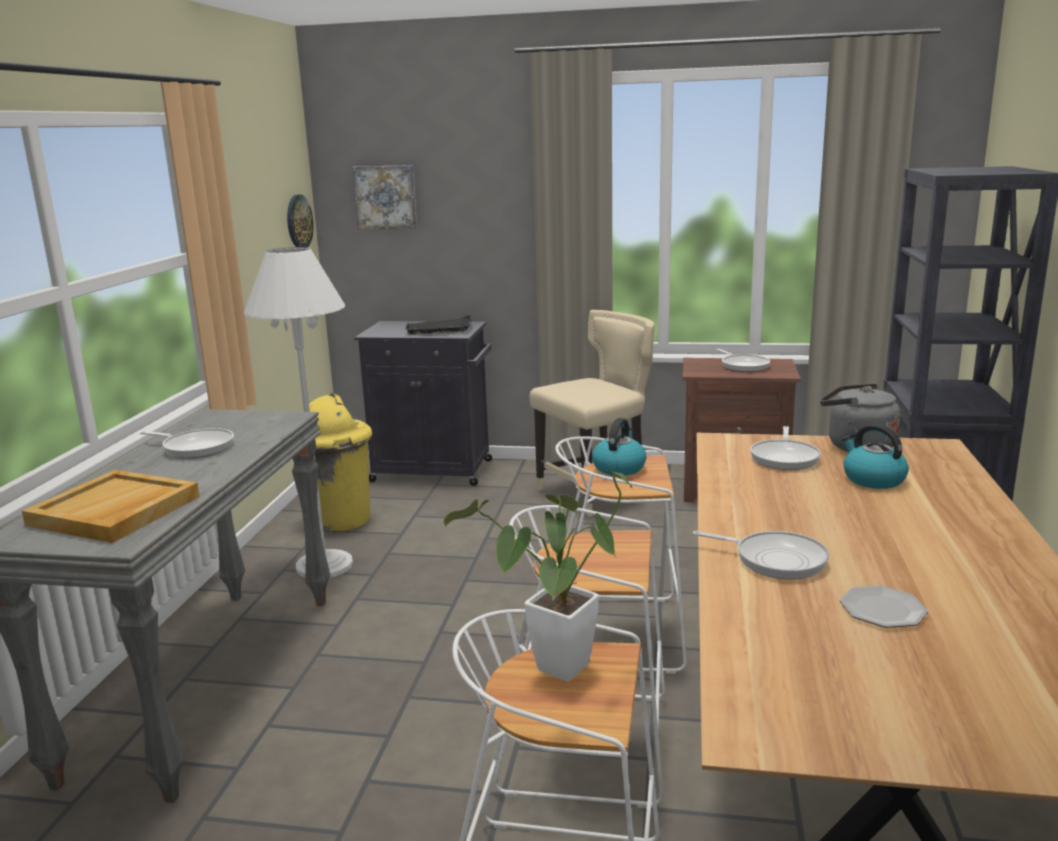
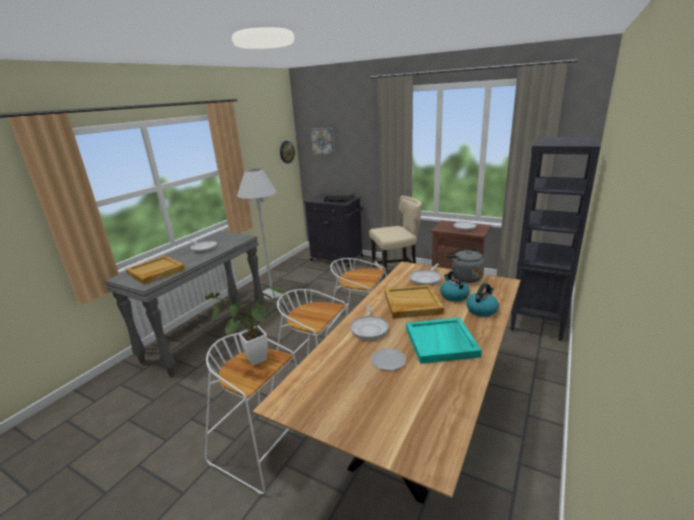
camera: 20 degrees right, 5 degrees up
yellow trash can [303,393,372,532] -> none
kettle [592,418,646,476] -> kettle moved to [466,283,499,317]
frying pan [693,531,829,579] -> frying pan turned 45 degrees clockwise [350,305,389,340]
none -> beige tray [385,285,444,319]
none -> turquoise tray [406,317,482,364]

